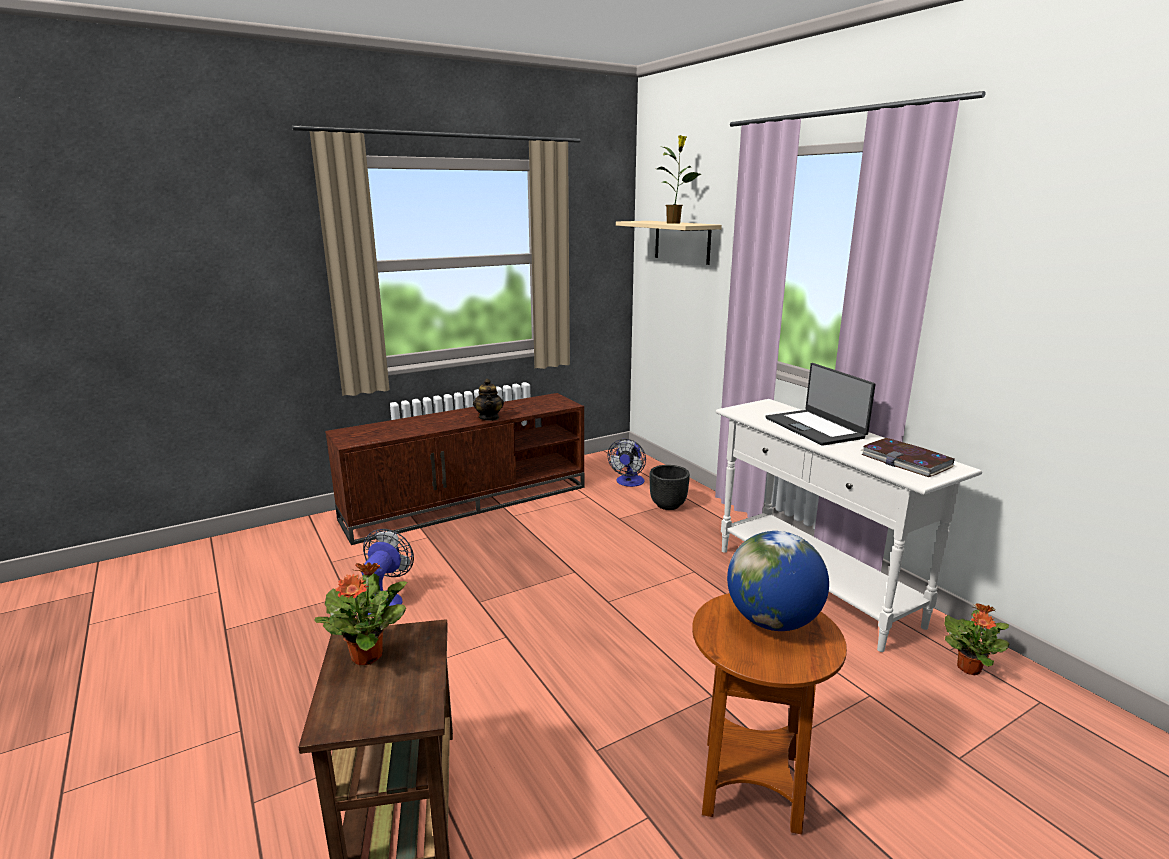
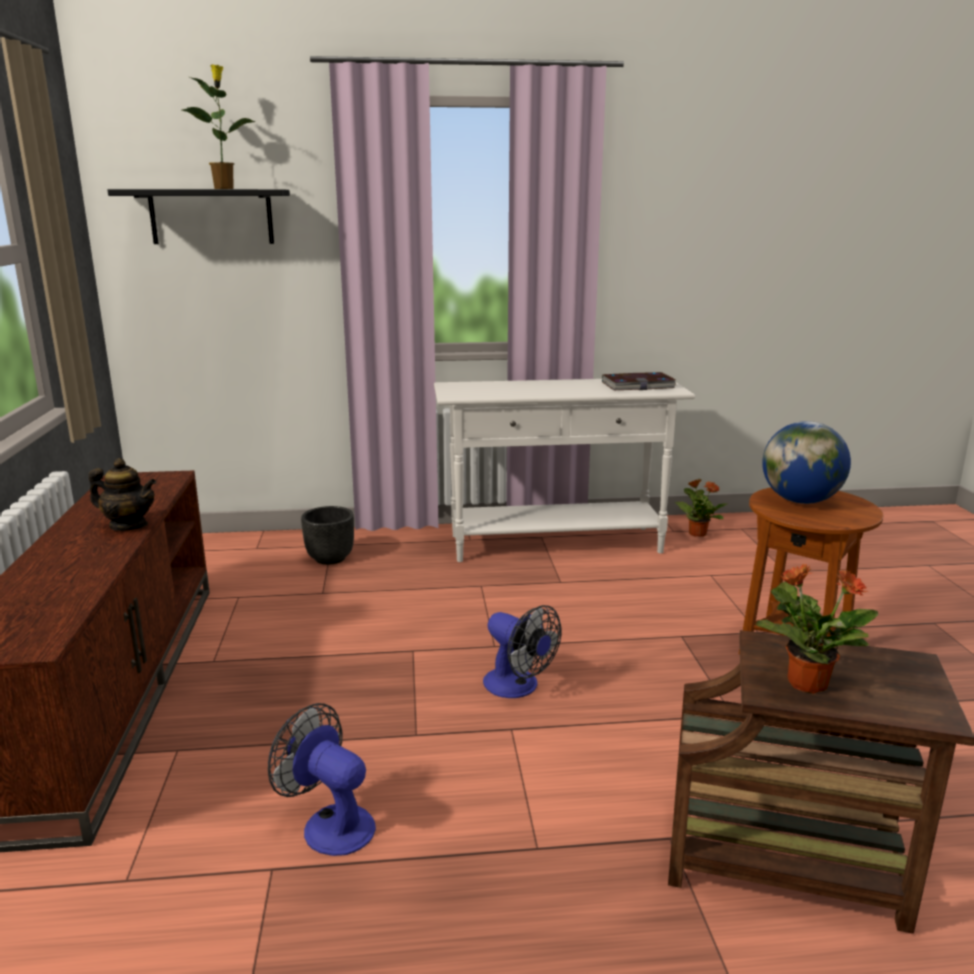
camera: 65 degrees left, 0 degrees up
fan [608,439,646,487] -> fan moved to [483,605,562,698]
beige shelf [616,221,722,265] -> black shelf [108,189,290,244]
laptop [766,363,876,446] -> none

